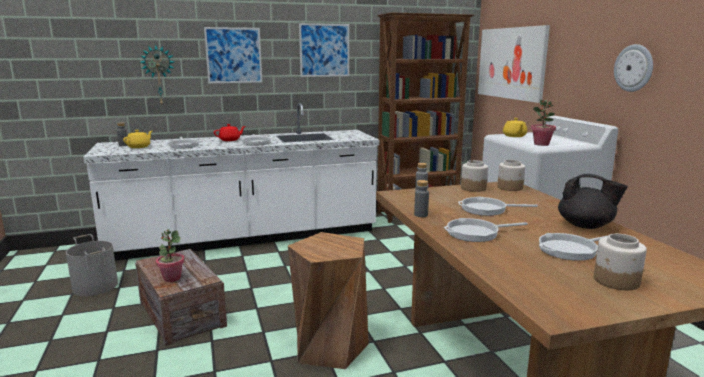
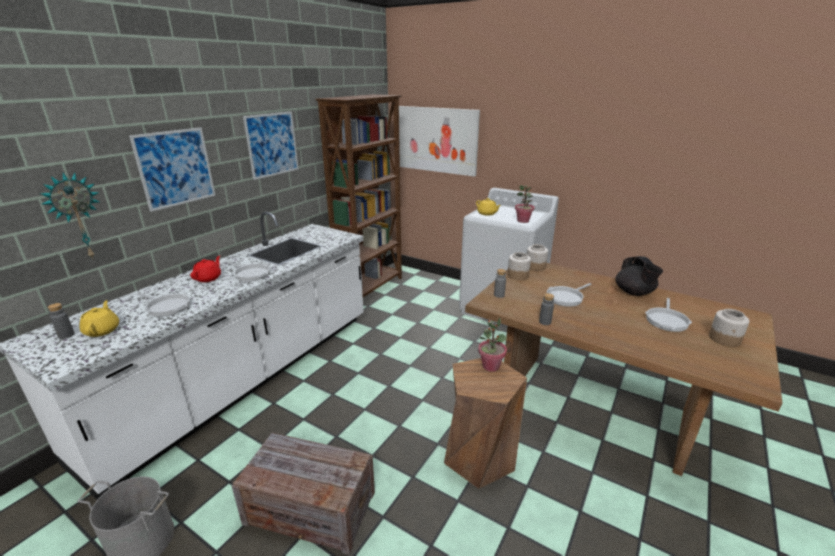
camera: 40 degrees left, 10 degrees up
potted plant [156,229,185,282] -> potted plant moved to [478,318,507,372]
frying pan [444,218,528,242] -> none
black teapot [558,174,628,229] -> black teapot turned 90 degrees clockwise [615,256,663,296]
wall clock [614,44,653,92] -> none

